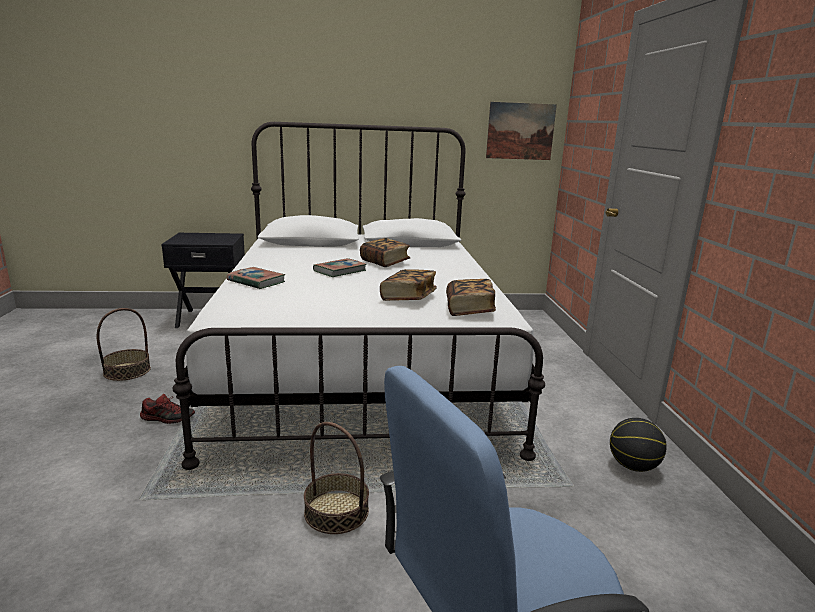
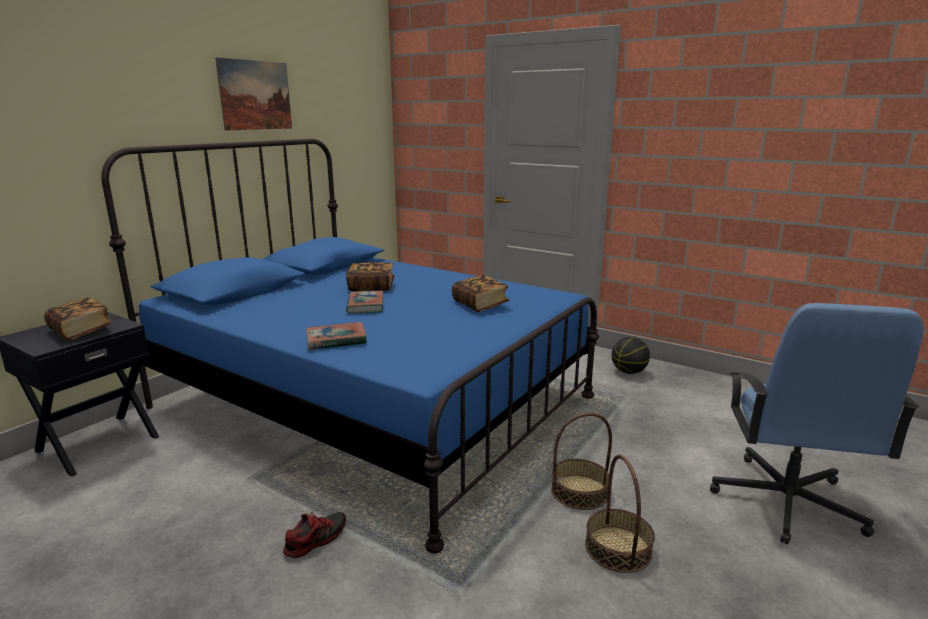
camera: 50 degrees left, 0 degrees up
basket [97,308,151,381] -> basket moved to [585,455,655,573]
white bed [173,122,545,470] -> blue bed [101,139,599,553]
book [446,279,496,316] -> book moved to [44,298,112,341]
picture [486,102,557,160] -> picture moved to [215,57,292,131]

